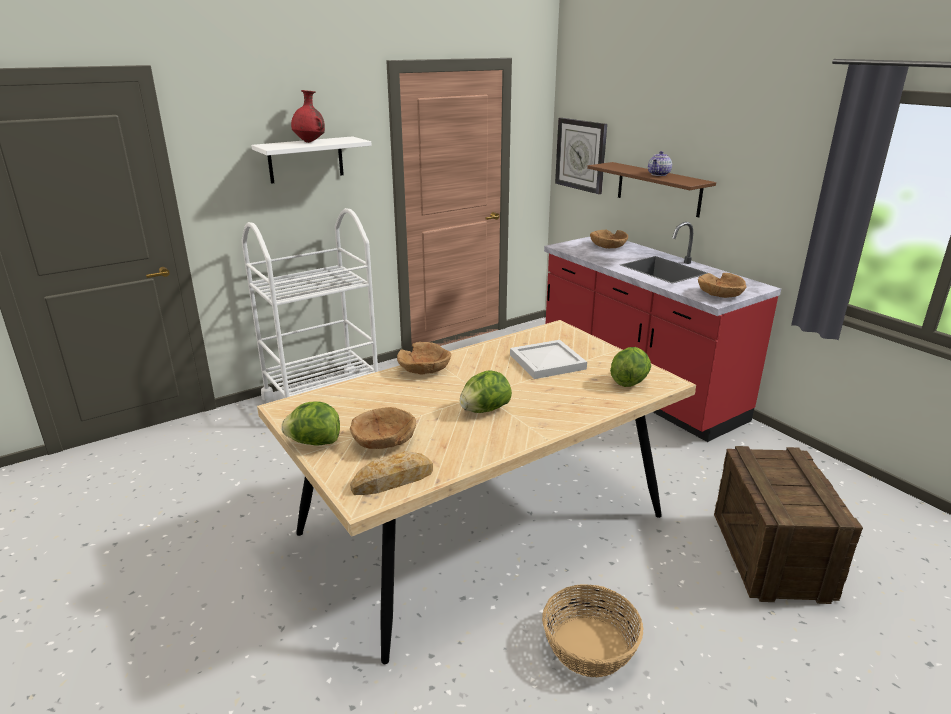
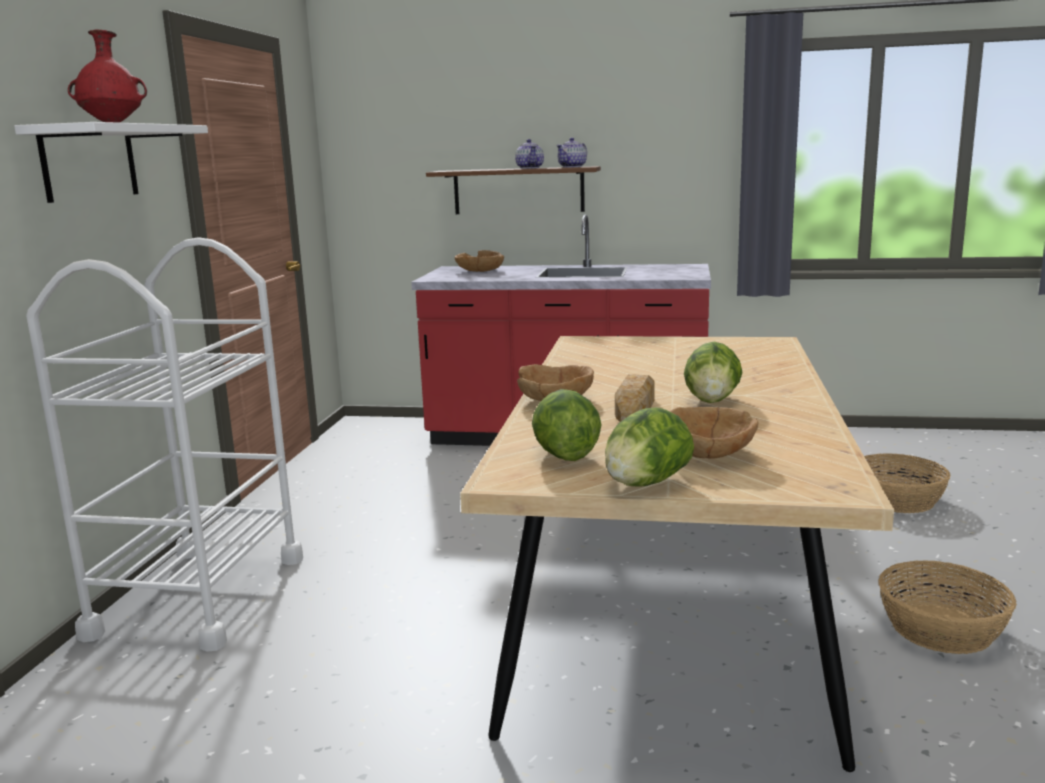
camera: 45 degrees left, 10 degrees down
bread [350,451,433,495] -> bread moved to [615,374,655,422]
white tray [510,340,587,379] -> none
wall clock [555,118,607,194] -> none
lettuce [610,347,651,387] -> lettuce moved to [532,389,602,461]
brown bowl [698,273,747,298] -> none
crate [714,446,863,604] -> basket [864,453,951,513]
none -> teapot [556,138,587,168]

